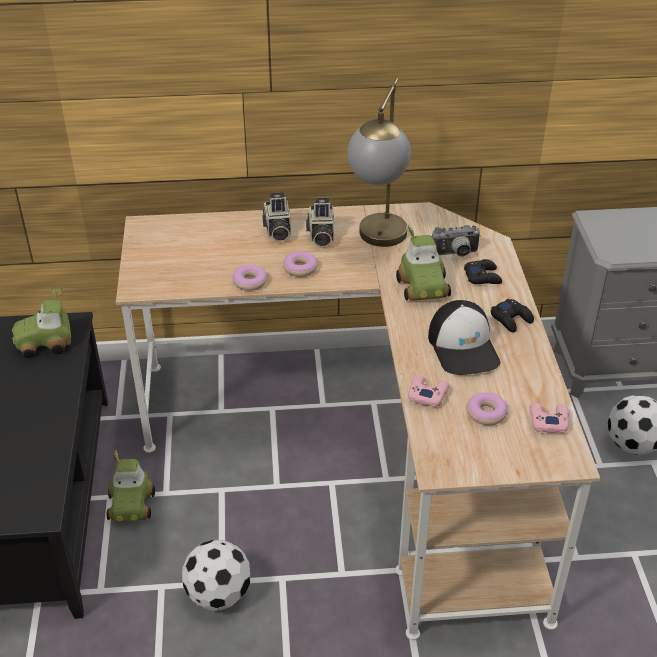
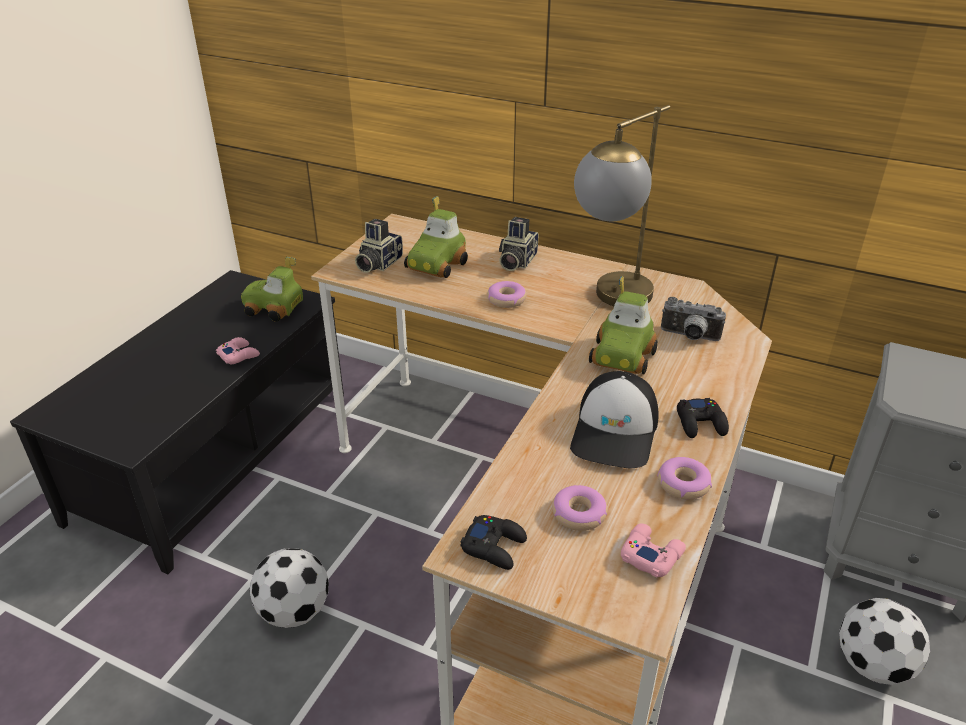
camera: 30 degrees right, 5 degrees down
toy car [107,450,155,521] -> toy car moved to [404,196,468,278]
donut [232,265,268,291] -> donut moved to [657,457,712,500]
camera [306,198,335,247] -> camera moved to [355,219,403,273]
pink game controller [408,375,449,407] -> pink game controller moved to [216,337,260,364]
black game controller [464,259,502,284] -> black game controller moved to [460,515,527,570]

